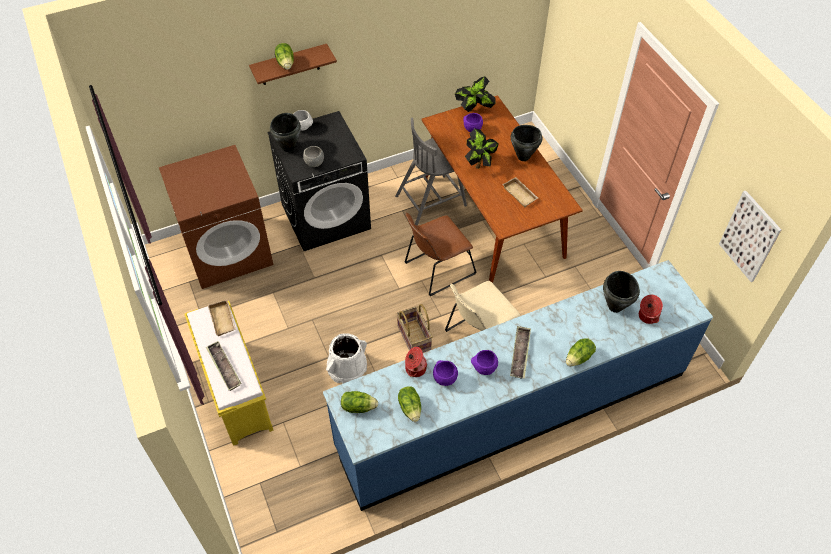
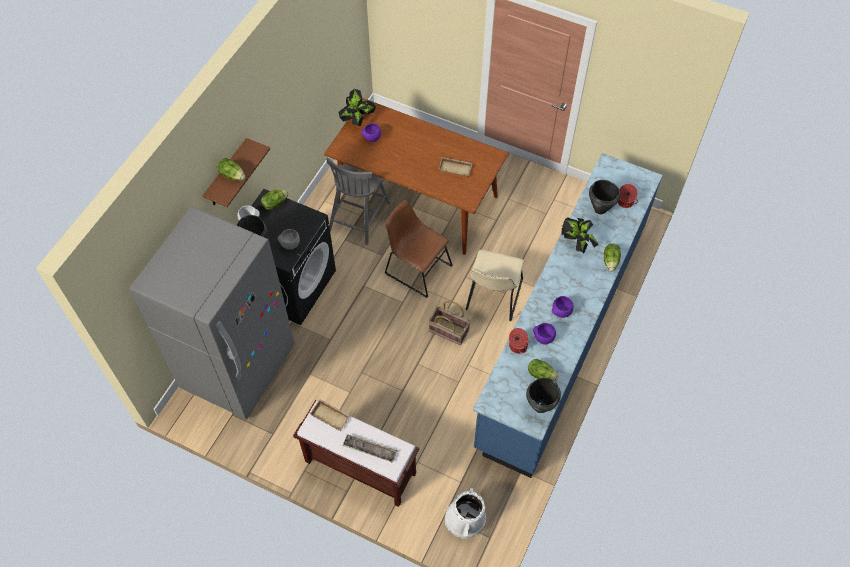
camera: 40 degrees left, 5 degrees up
brown washing machine [159,145,273,289] -> grey fridge [129,207,295,420]
yellow bench [185,301,273,446] -> brown bench [293,400,420,507]
white bucket [326,333,367,383] -> white bucket moved to [445,488,486,539]
lettuce [341,391,378,413] -> lettuce moved to [261,189,289,210]
brown chair [405,213,476,297] -> brown chair turned 105 degrees clockwise [385,200,453,298]
potted plant [465,128,499,169] -> potted plant moved to [561,217,599,253]
tray [510,326,531,379] -> none
black cooking pot [511,125,542,161] -> black cooking pot moved to [526,378,561,413]
picture [719,191,781,282] -> none

